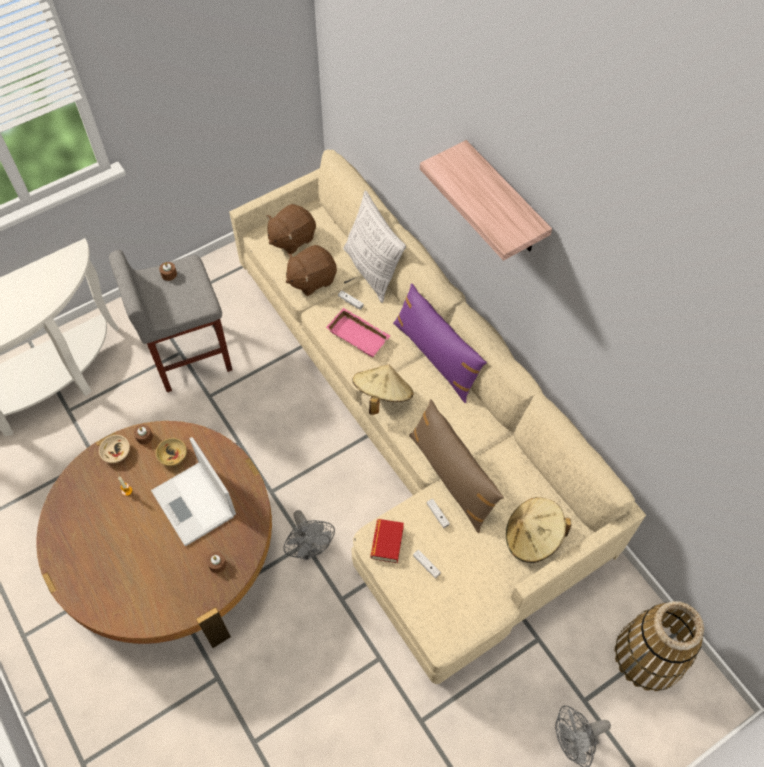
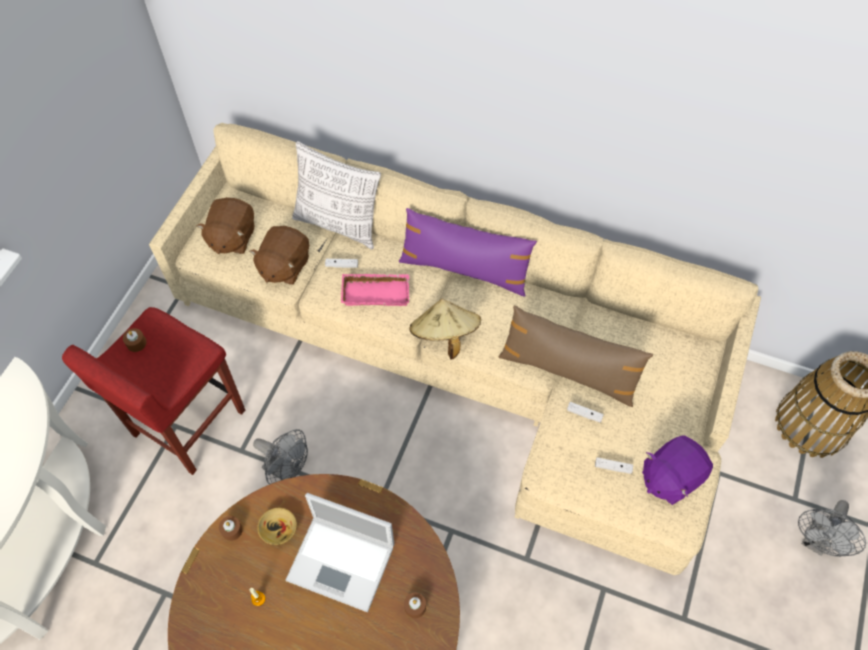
camera: 35 degrees left, 0 degrees up
beige bowl [99,435,130,463] -> none
grey stool [109,250,232,392] -> red stool [62,307,245,475]
grey fan [283,510,335,560] -> grey fan moved to [253,429,308,485]
book [370,519,404,563] -> none
shelf [420,140,552,261] -> none
beige hat [506,497,571,563] -> none
none -> purple plush toy [642,435,713,505]

